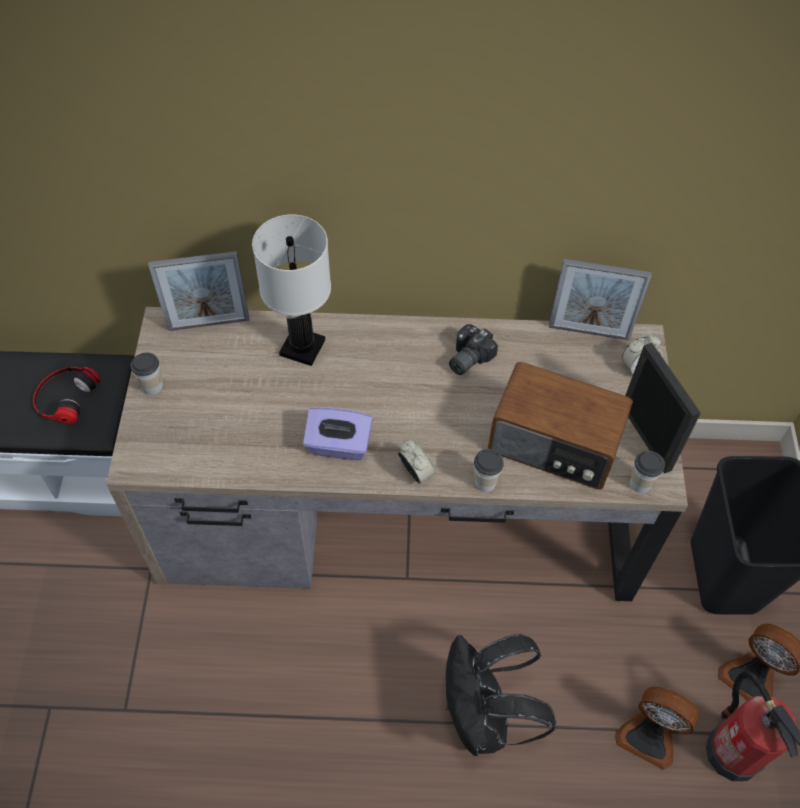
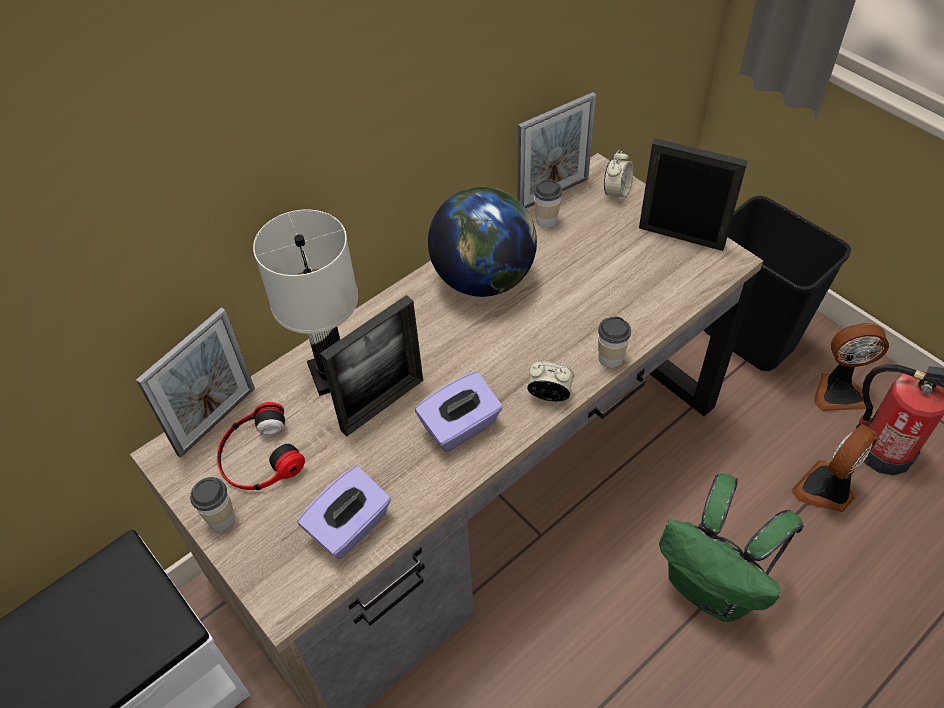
camera: 40 degrees left, 5 degrees down
headphones [33,366,101,425] -> headphones moved to [217,402,305,490]
black backpack [446,634,556,756] -> green backpack [659,474,804,622]
camera [449,324,498,375] -> globe [428,187,537,297]
radio [488,362,633,490] -> none
fan [615,686,699,770] -> fan turned 150 degrees clockwise [792,424,878,512]
cup [630,451,665,493] -> cup moved to [534,179,562,228]
none -> purple tissue box [298,466,391,559]
none -> picture frame [320,295,423,436]

